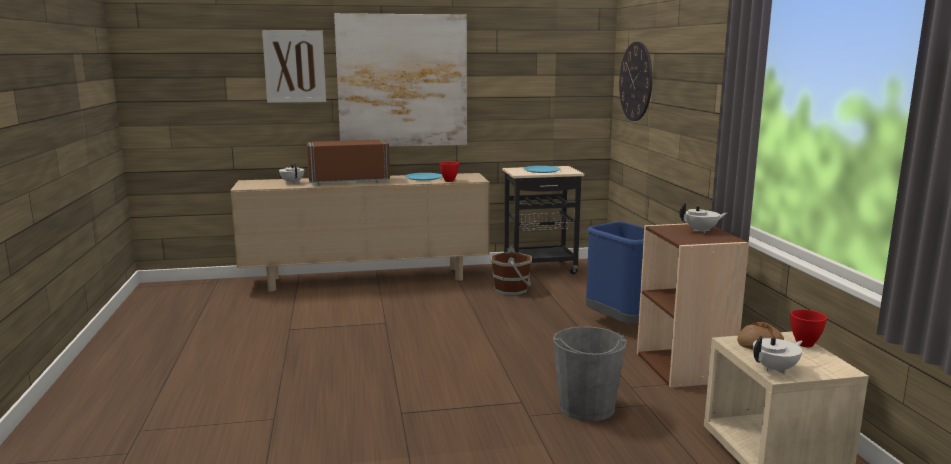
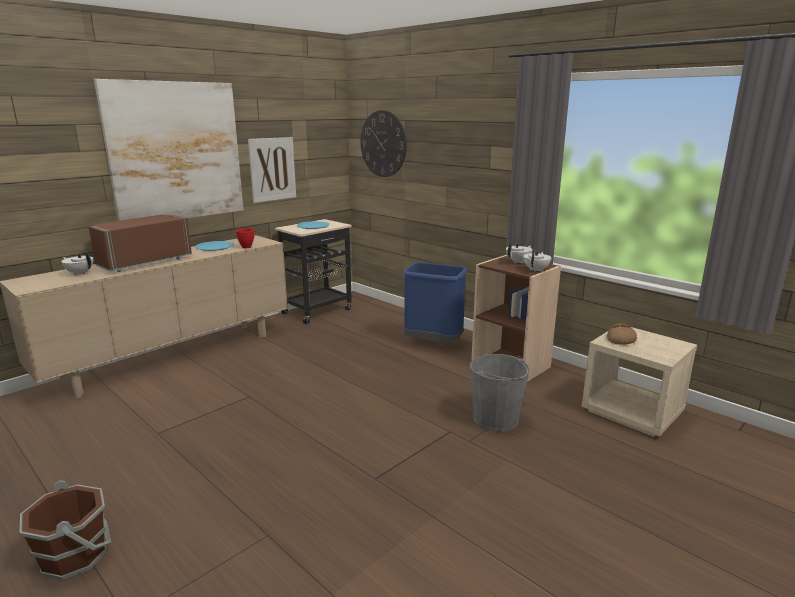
camera: 35 degrees left, 5 degrees up
picture [262,30,326,103] -> picture moved to [248,137,296,203]
brown bucket [491,247,532,295] -> brown bucket moved to [20,480,111,580]
white teapot [753,336,803,374] -> white teapot moved to [523,250,551,272]
red bowl [790,309,827,347] -> none

